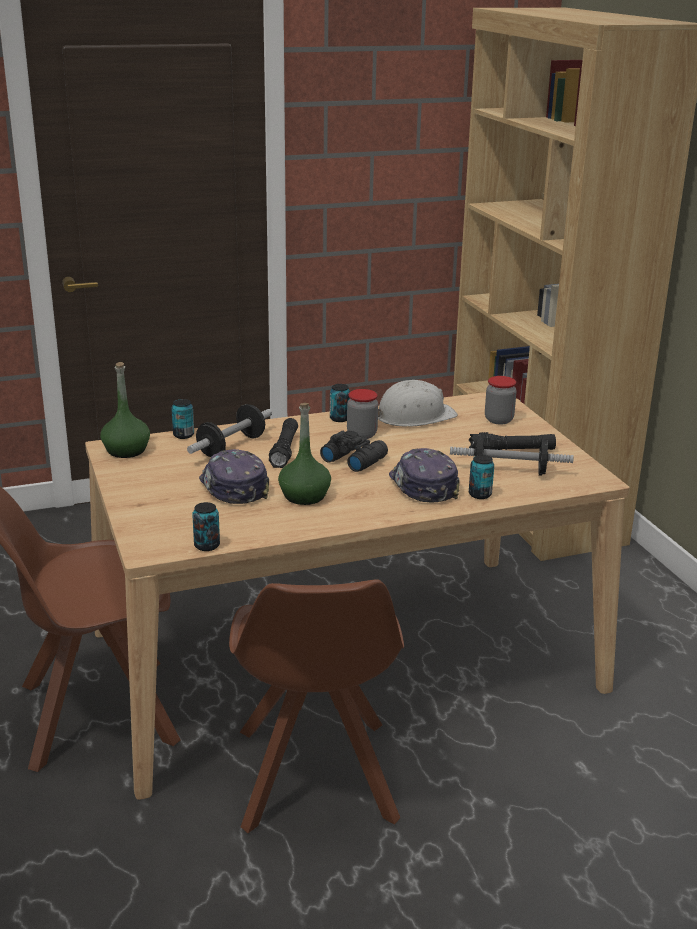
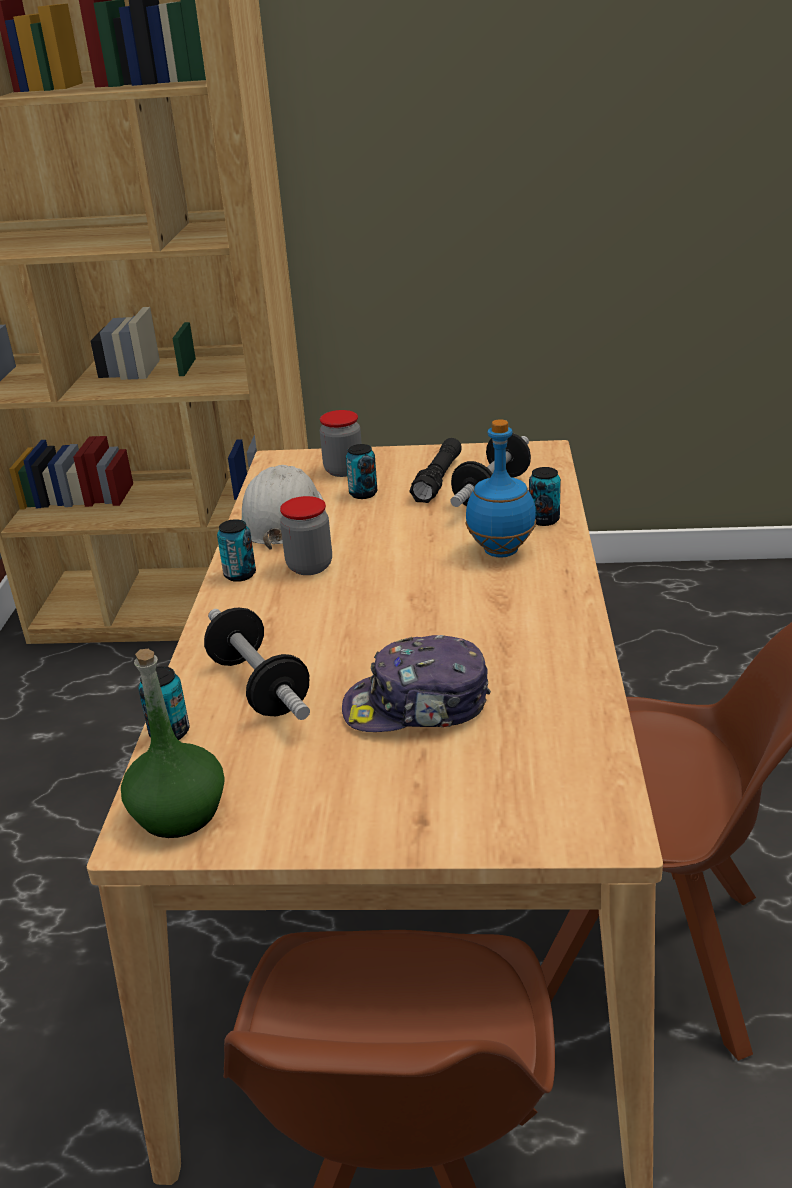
camera: 65 degrees left, 5 degrees up
can [192,502,220,551] -> can moved to [346,444,377,499]
black flashlight [269,418,298,468] -> none
green bottle [278,403,331,505] -> none
black binoculars [320,431,388,472] -> none
cap [389,448,460,502] -> blue bottle [465,419,536,558]

